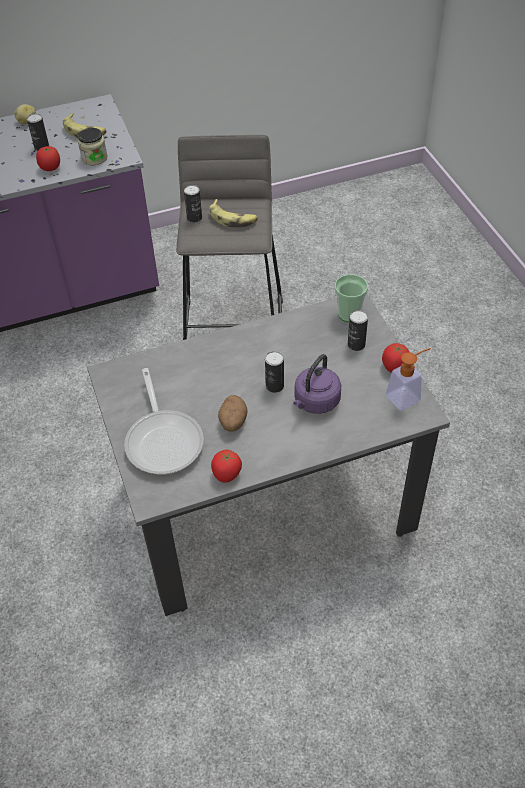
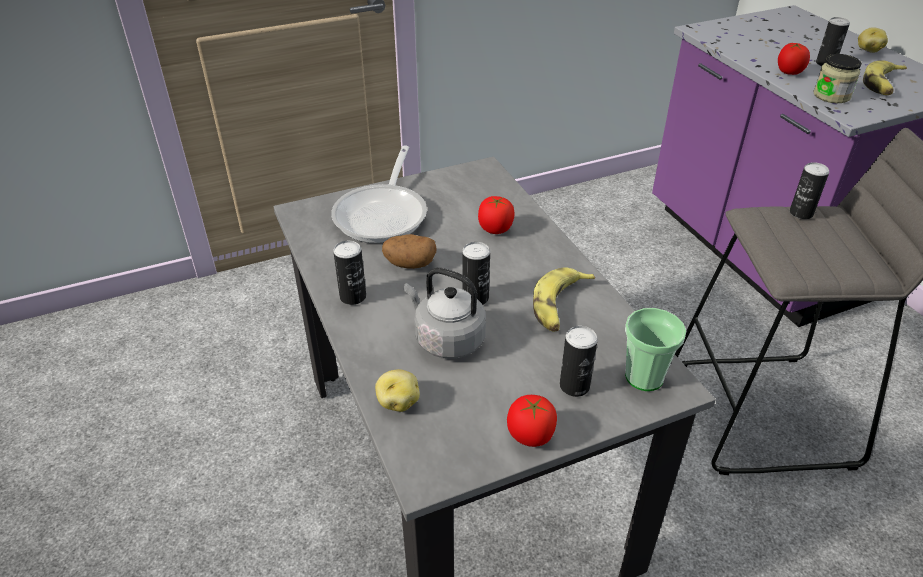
camera: 85 degrees right, 10 degrees down
frying pan [124,368,204,475] -> frying pan turned 60 degrees counterclockwise [331,146,427,243]
banana [209,199,258,228] -> banana moved to [533,267,595,332]
tomato [211,450,242,483] -> tomato moved to [478,196,515,234]
purple kettle [293,354,341,414] -> grey kettle [404,268,486,359]
soap dispenser [386,348,431,411] -> none
none -> can [333,241,366,305]
none -> potato [375,369,420,412]

